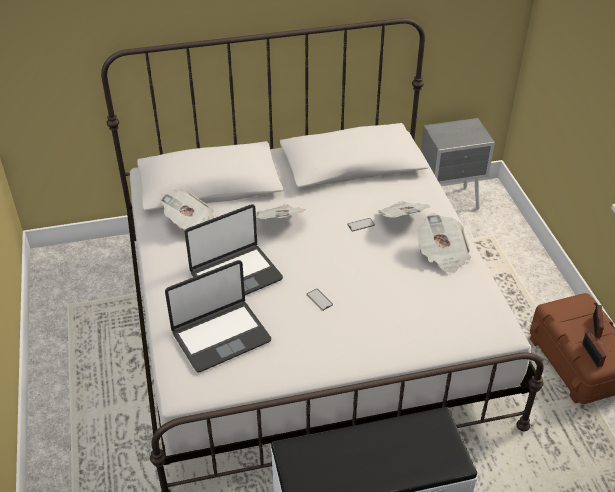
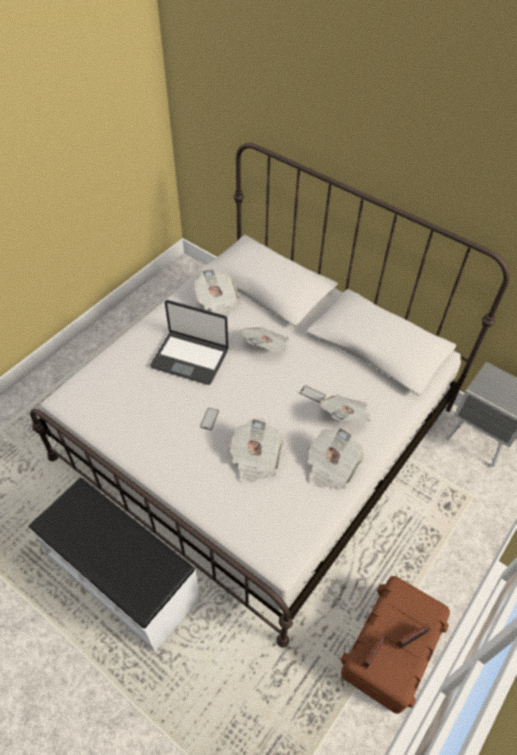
camera: 50 degrees right, 10 degrees up
laptop [165,260,271,372] -> none
none -> newspaper [229,418,284,483]

